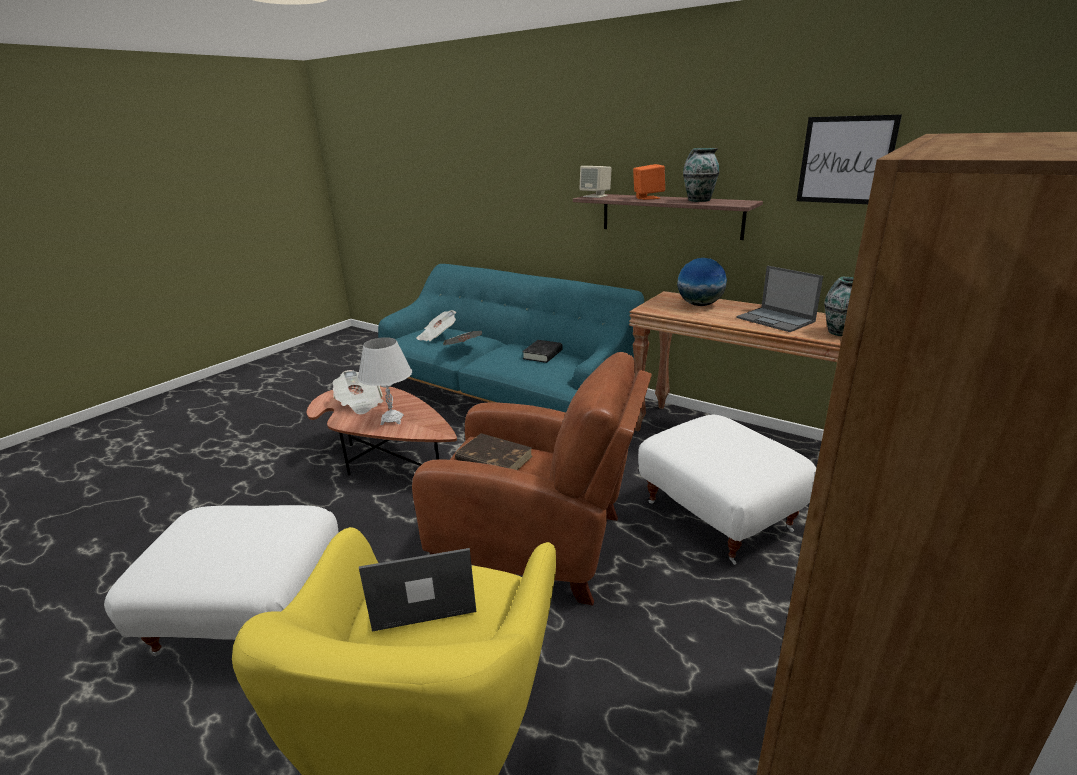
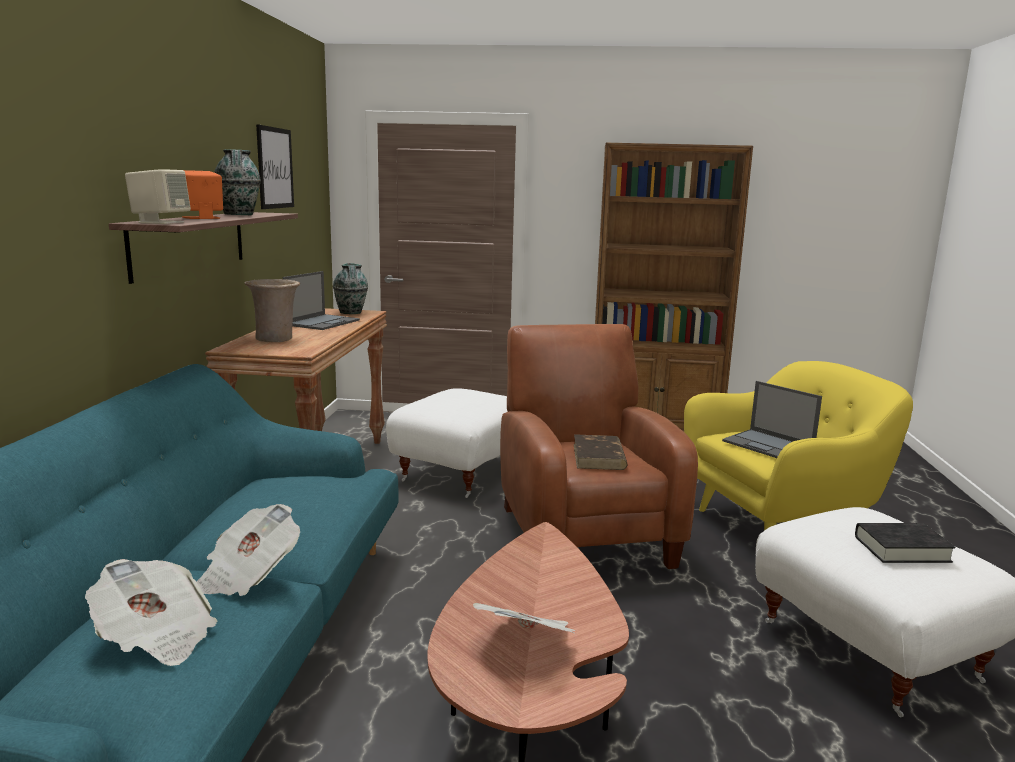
camera: 120 degrees left, 10 degrees down
white table lamp [358,337,412,425] -> none
black book [522,340,563,363] -> black book moved to [855,523,956,563]
globe [677,258,727,306] -> beige vase [245,279,300,342]

